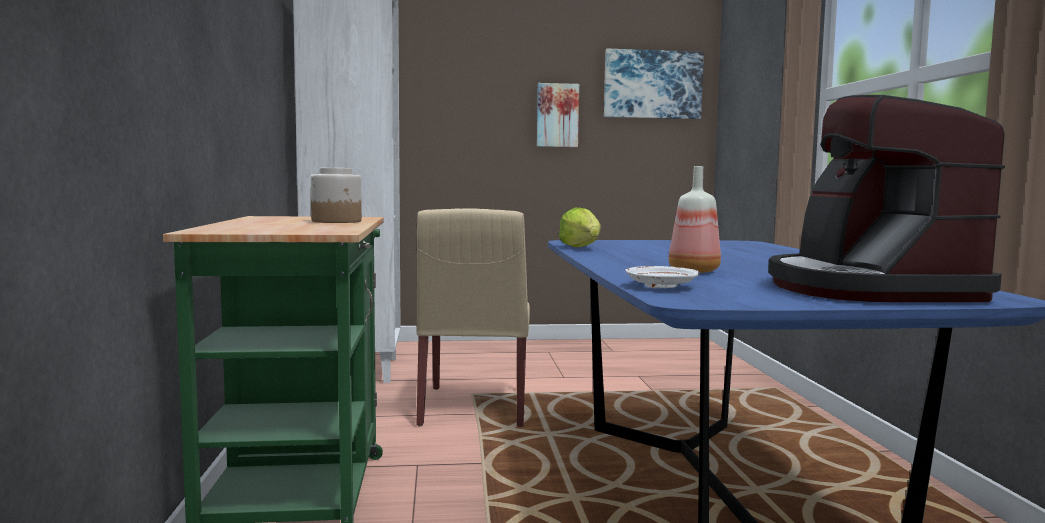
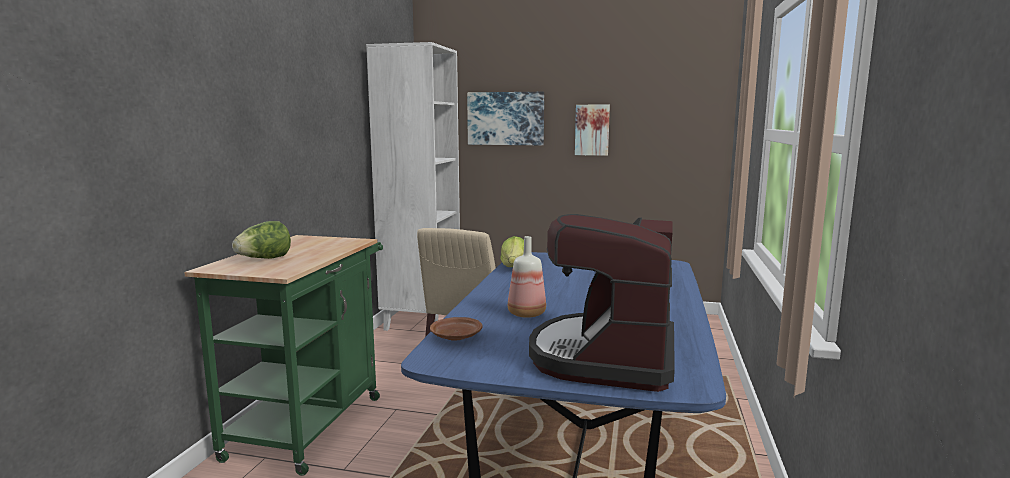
camera: 20 degrees right, 5 degrees up
jar [311,168,362,223] -> none
picture [604,49,704,119] -> picture moved to [467,92,544,145]
white plate [625,266,700,288] -> brown plate [430,317,483,341]
none -> lettuce [232,221,291,259]

